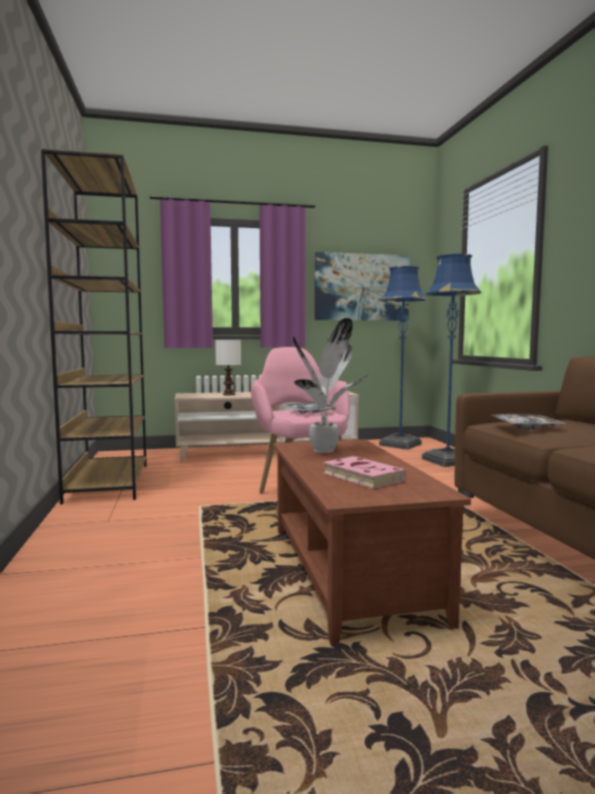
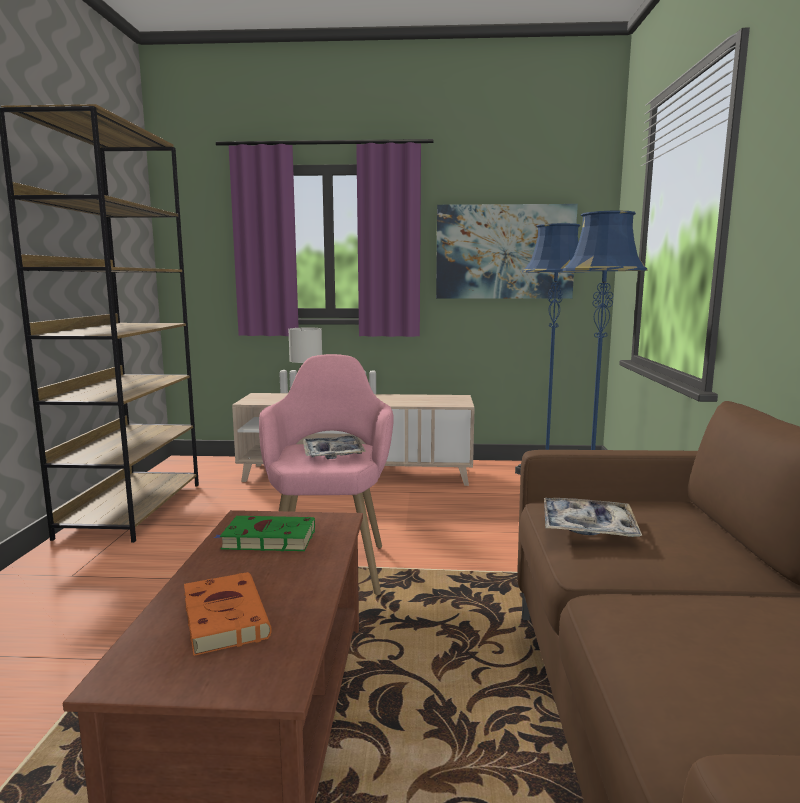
camera: 15 degrees right, 5 degrees up
potted plant [293,318,369,453] -> green book [214,516,315,551]
pink book [323,456,406,489] -> orange book [184,572,272,656]

